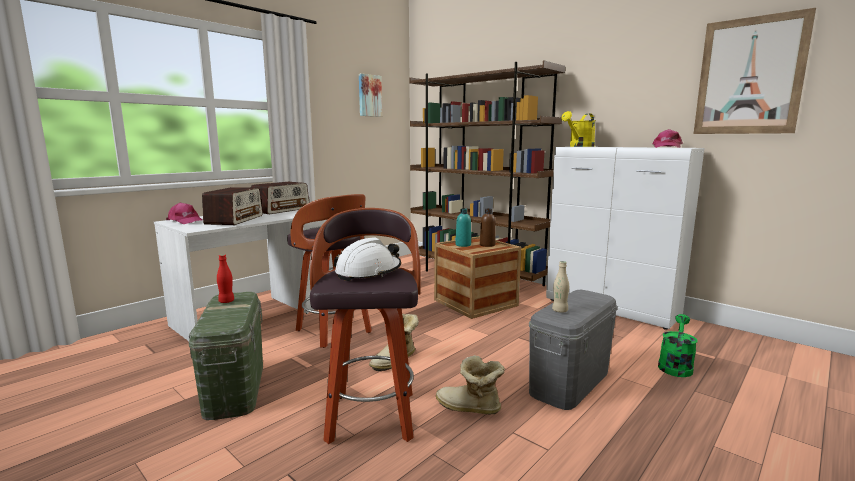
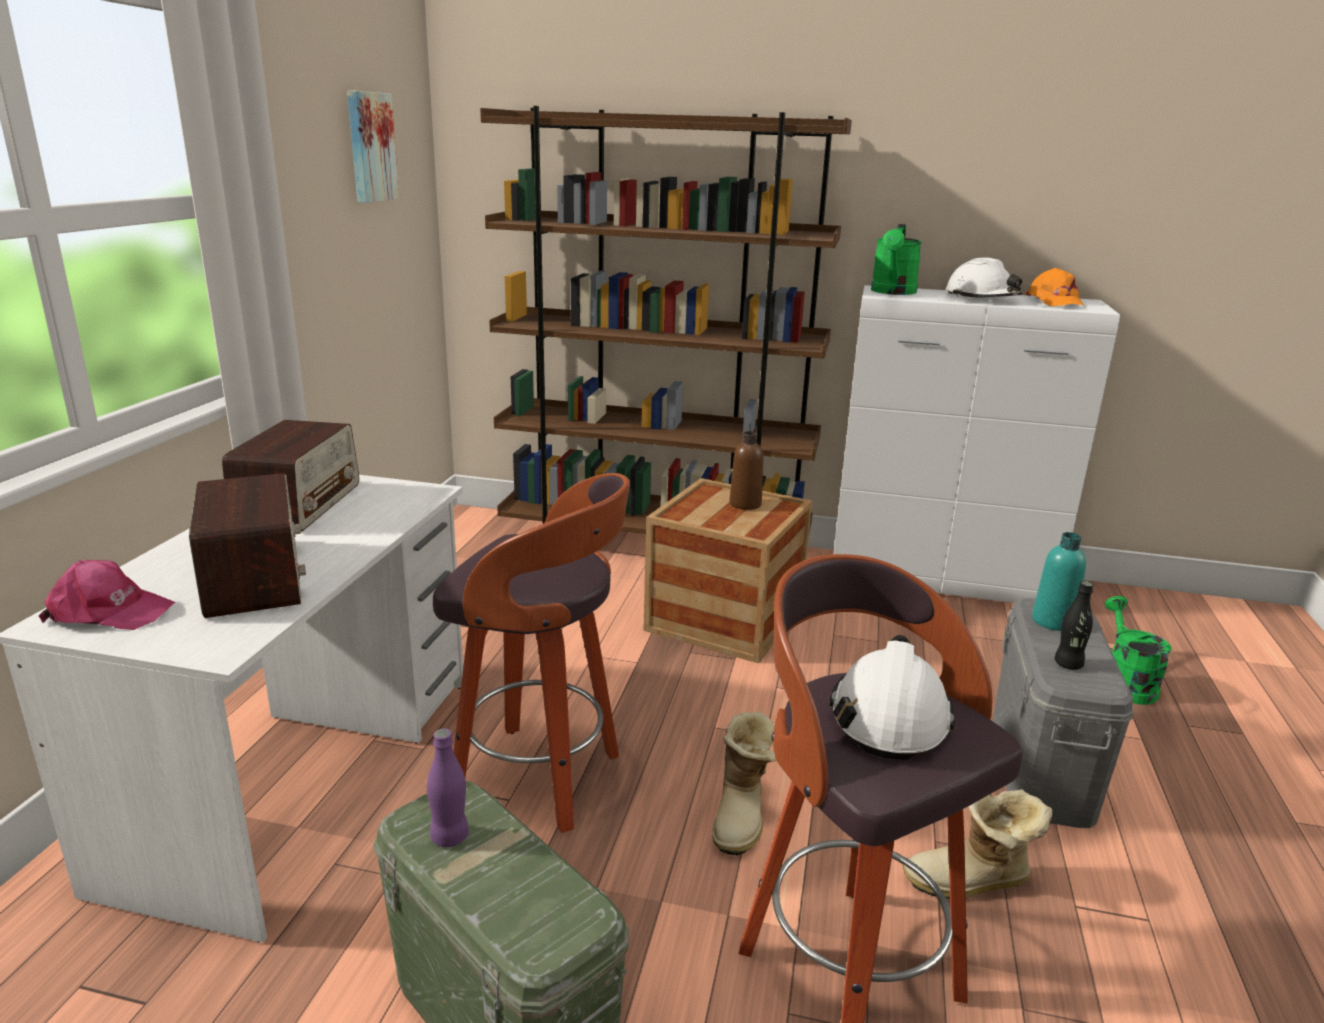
camera: 30 degrees left, 10 degrees up
red bottle [217,254,234,303] -> purple bottle [427,728,469,847]
turquoise bottle [455,208,471,247] -> turquoise bottle moved to [1032,532,1086,631]
beige bottle [552,261,569,313] -> black bottle [1054,581,1093,670]
yellow watering can [561,111,596,147] -> green watering can [871,224,922,295]
pink cap [652,129,683,148] -> orange cap [1025,268,1084,306]
picture [694,8,816,134] -> none
none -> white hard hat [946,258,1022,297]

